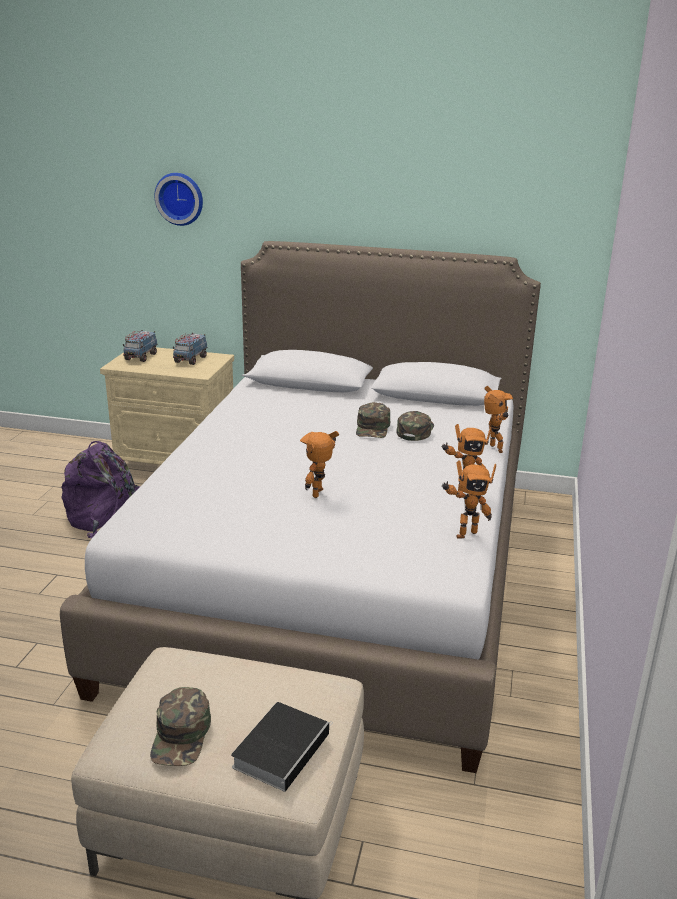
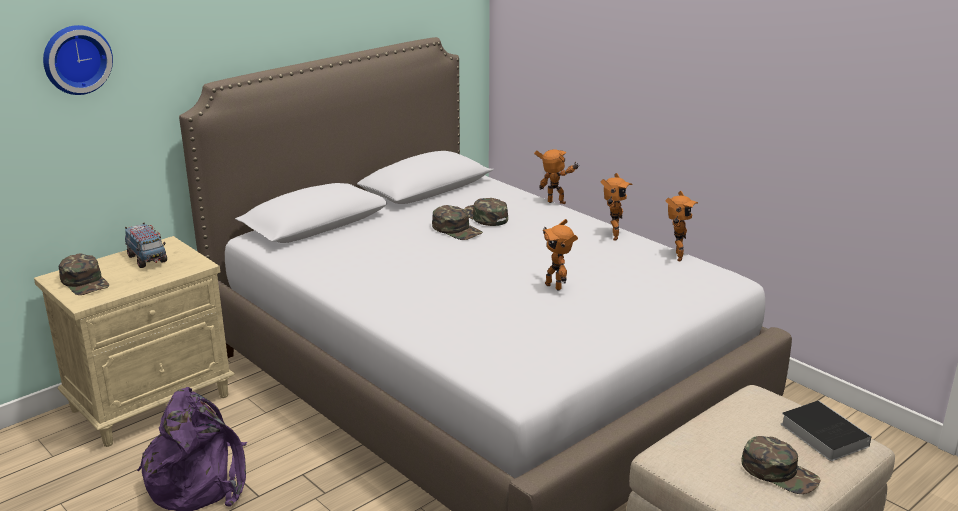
camera: 55 degrees left, 0 degrees up
toy truck [123,330,158,362] -> green cap [58,254,109,295]

